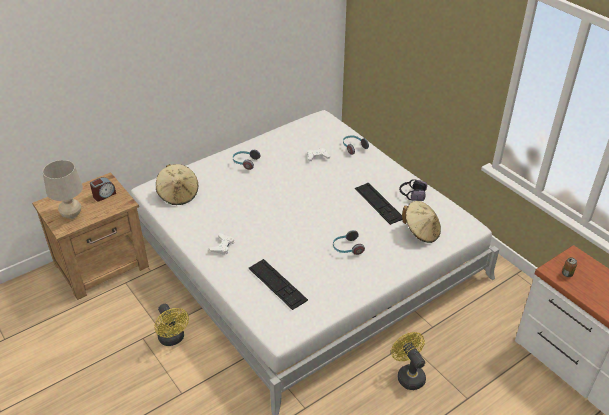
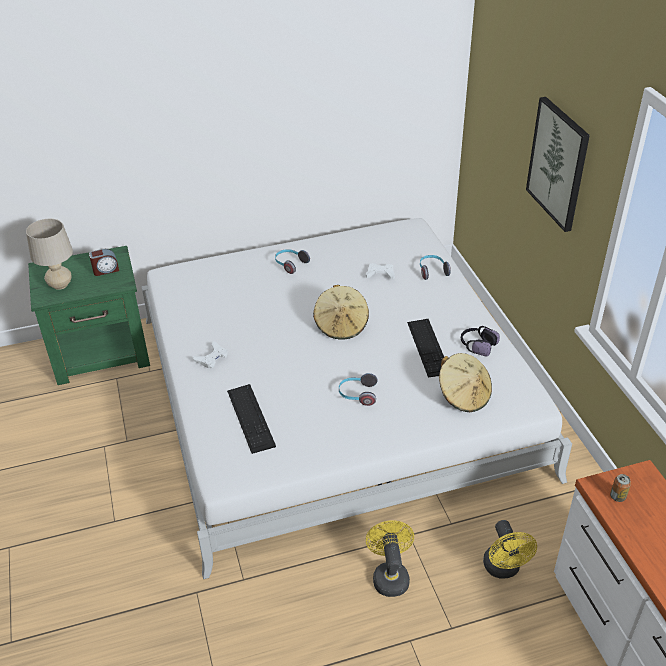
camera: 20 degrees right, 0 degrees up
brown nightstand [32,172,149,300] -> green nightstand [28,246,150,385]
yellow fan [154,304,189,346] -> yellow fan moved to [483,520,537,579]
beige hat [156,164,198,205] -> beige hat moved to [313,285,369,340]
none -> picture [526,97,590,232]

